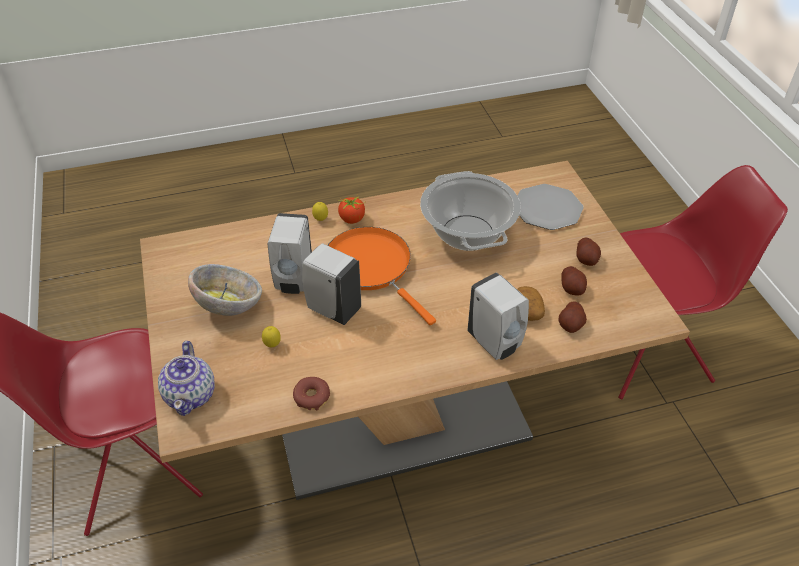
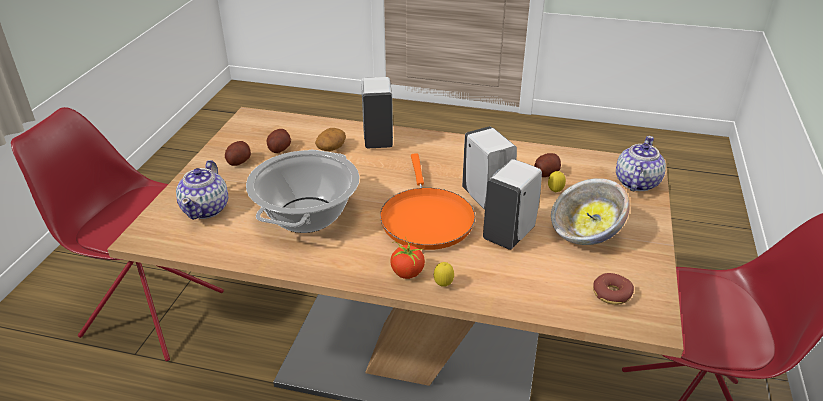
camera: 150 degrees left, 10 degrees down
donut [293,377,330,410] -> donut moved to [593,273,634,305]
plate [517,184,584,230] -> teapot [176,160,228,220]
potato [559,302,587,333] -> potato moved to [534,153,561,177]

